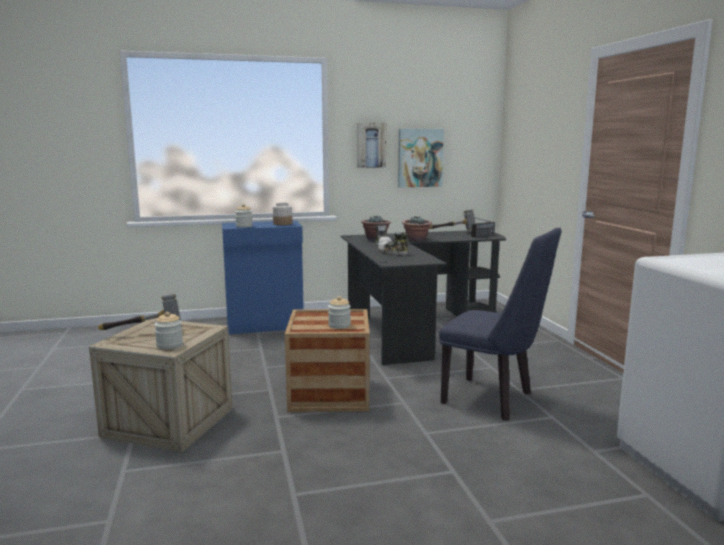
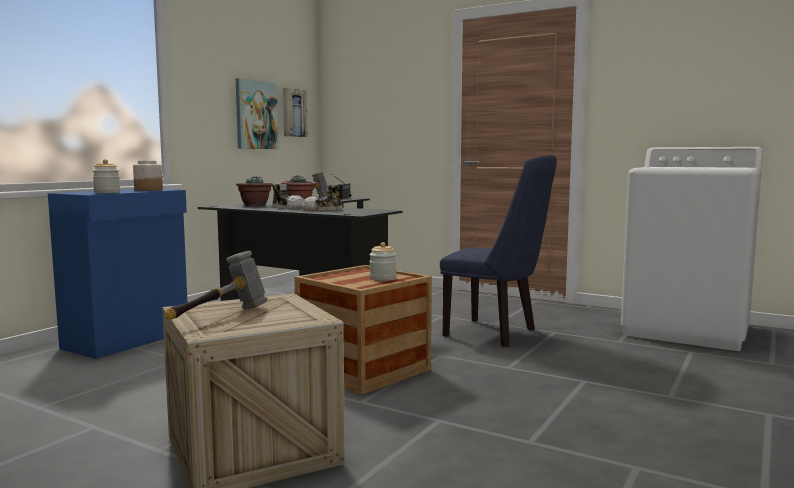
camera: 45 degrees left, 5 degrees down
jar [154,312,183,349] -> none
picture [357,123,386,168] -> picture moved to [283,88,308,137]
blue chair [439,228,562,421] -> blue chair turned 45 degrees clockwise [440,155,557,347]

